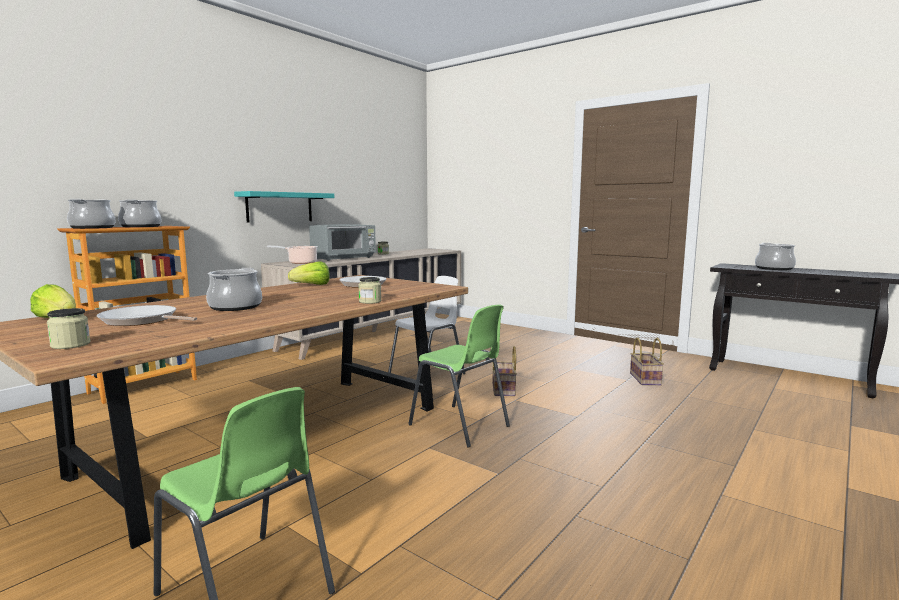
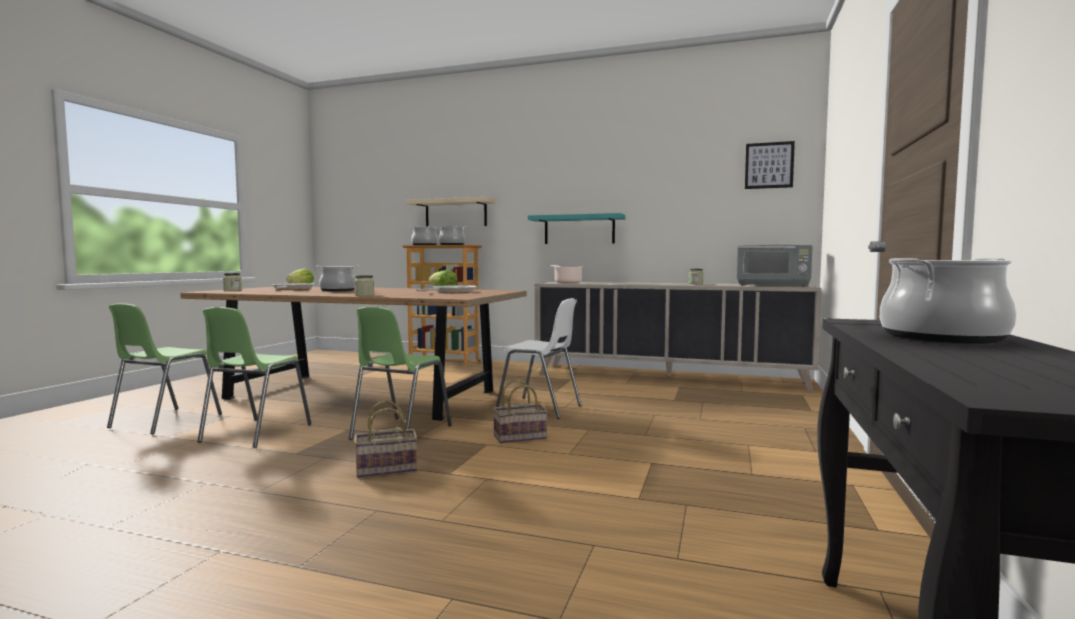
camera: 70 degrees right, 5 degrees down
grey microwave [309,224,376,261] -> grey microwave moved to [737,244,812,287]
basket [630,338,664,385] -> basket moved to [355,400,417,478]
none -> green chair [197,307,312,448]
none -> beige shelf [406,197,496,227]
none -> picture [745,141,795,189]

